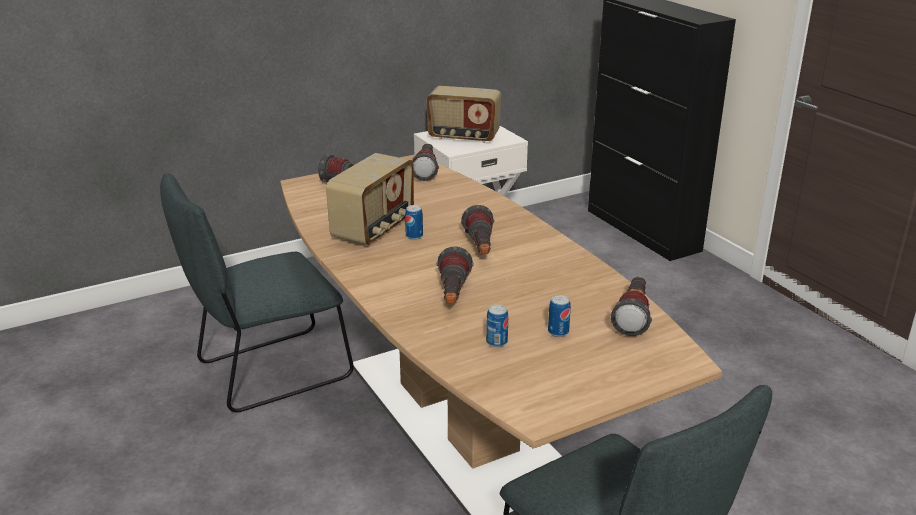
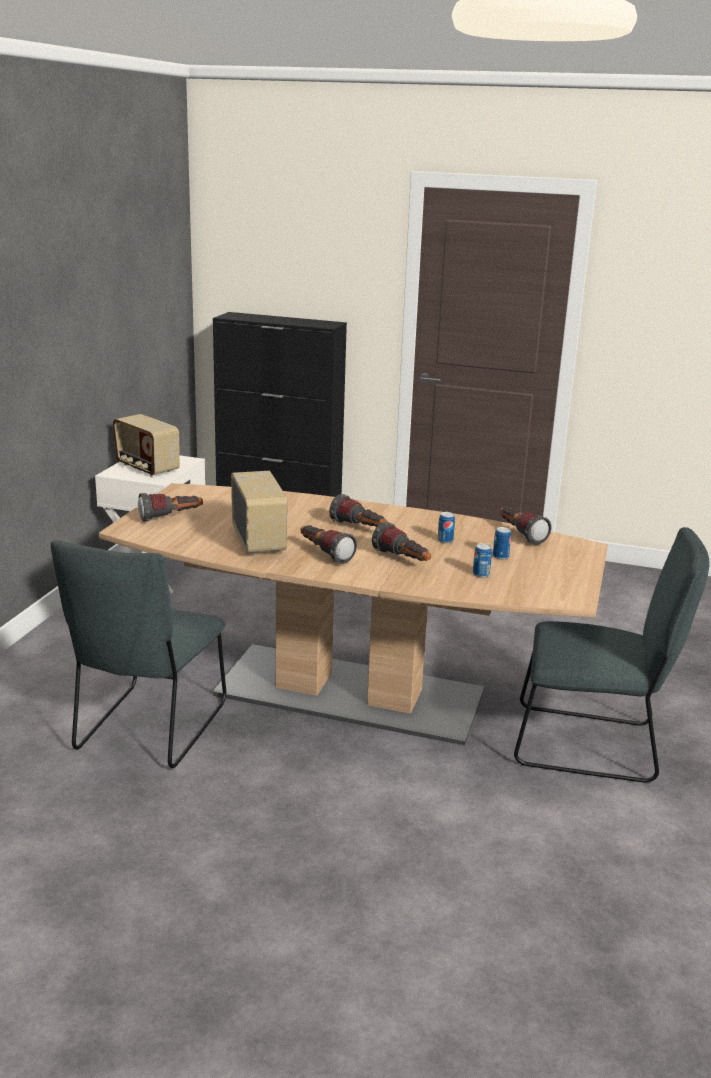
camera: 45 degrees left, 5 degrees down
can [405,205,423,240] -> can moved to [438,512,455,543]
flashlight [412,144,439,181] -> flashlight moved to [300,525,357,564]
radio [427,86,501,143] -> radio turned 75 degrees clockwise [113,414,180,476]

